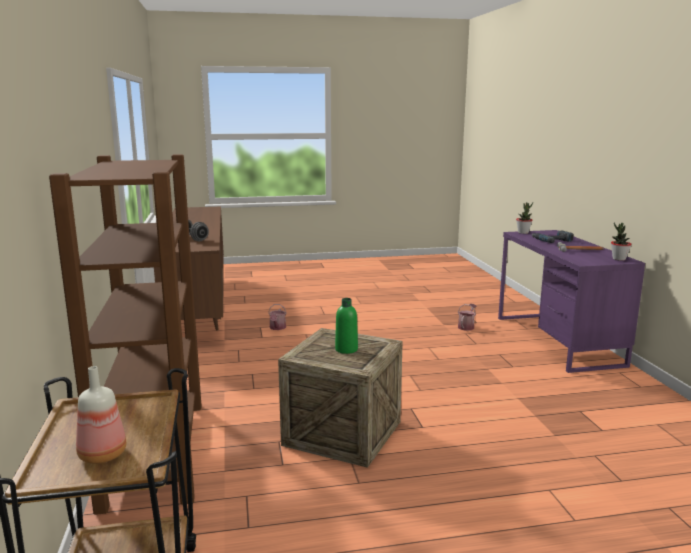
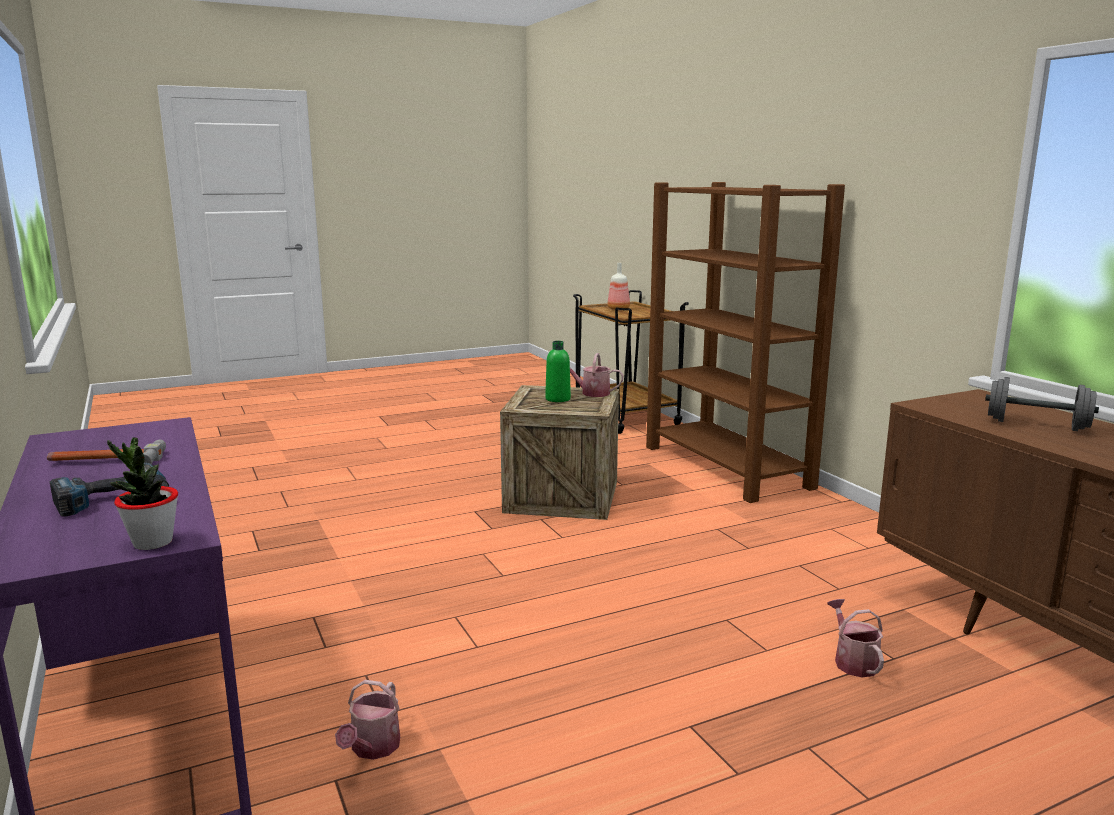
camera: 165 degrees right, 0 degrees up
potted plant [611,223,632,261] -> none
none -> watering can [570,353,624,397]

